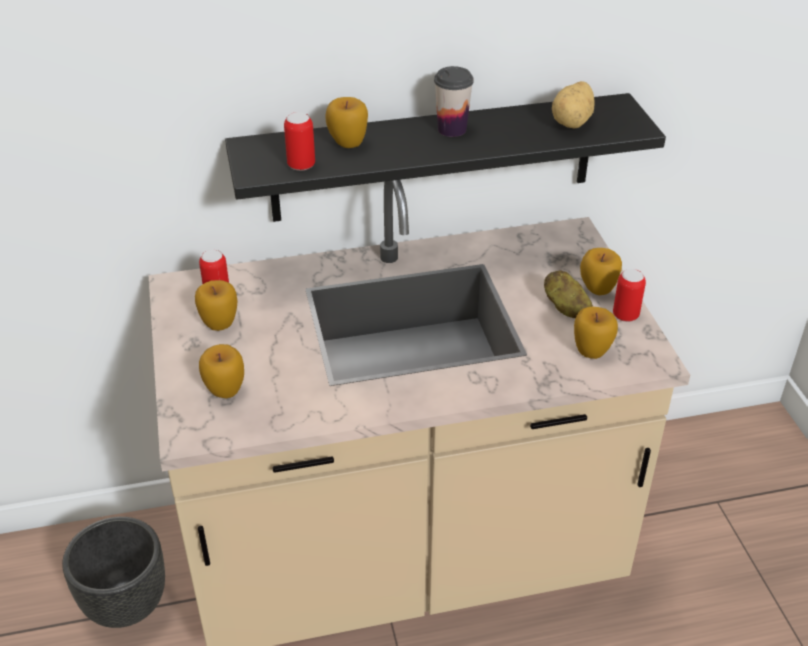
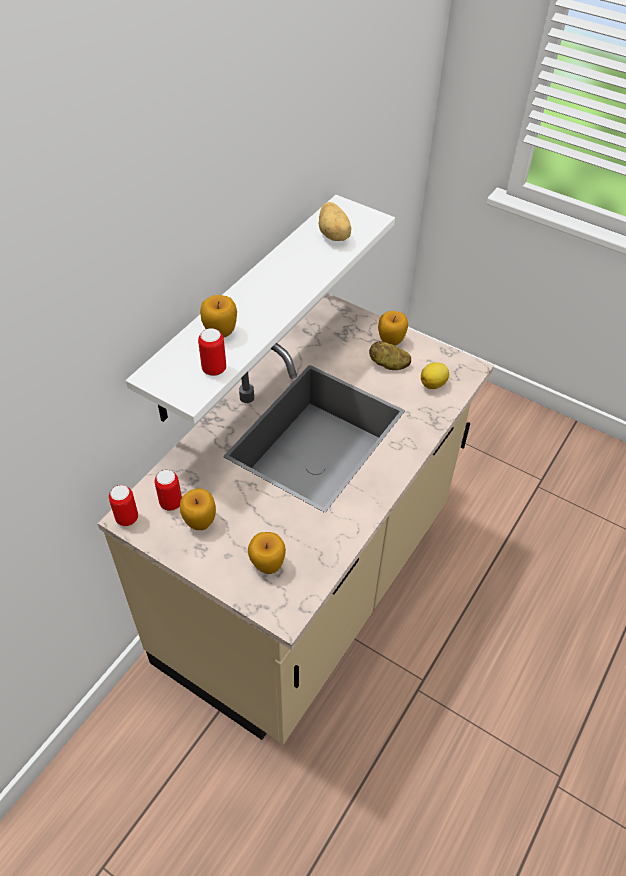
camera: 45 degrees left, 10 degrees up
black planter [62,517,165,628] -> none
black shelf [225,93,666,222] -> white shelf [126,195,395,424]
cup [434,66,474,137] -> none
apple [574,306,618,359] -> lemon [421,362,449,389]
can [613,269,646,322] -> can moved to [109,485,138,526]

